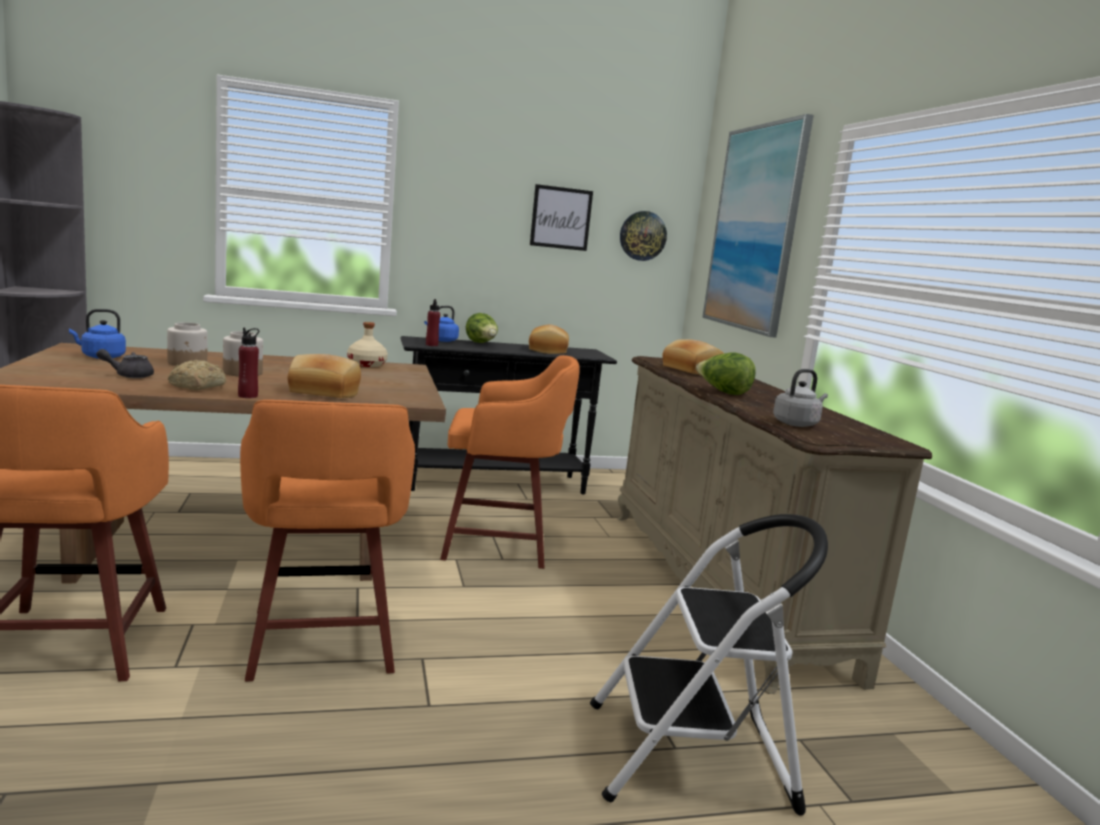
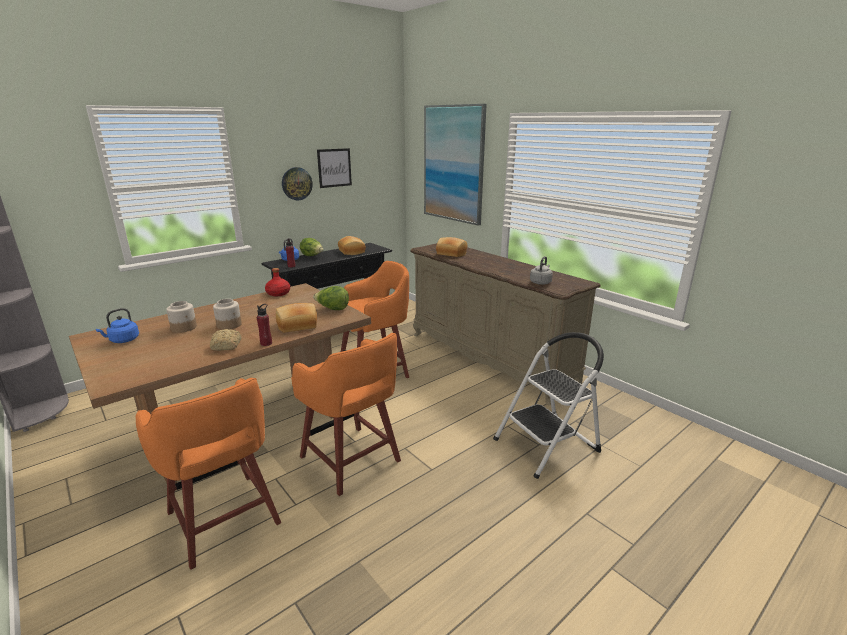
camera: 25 degrees left, 10 degrees up
grey teapot [96,349,154,378] -> none
beige bottle [347,322,388,367] -> red bottle [265,268,290,296]
wall clock [620,211,667,261] -> wall clock moved to [282,167,313,200]
lettuce [696,353,756,395] -> lettuce moved to [313,286,349,310]

